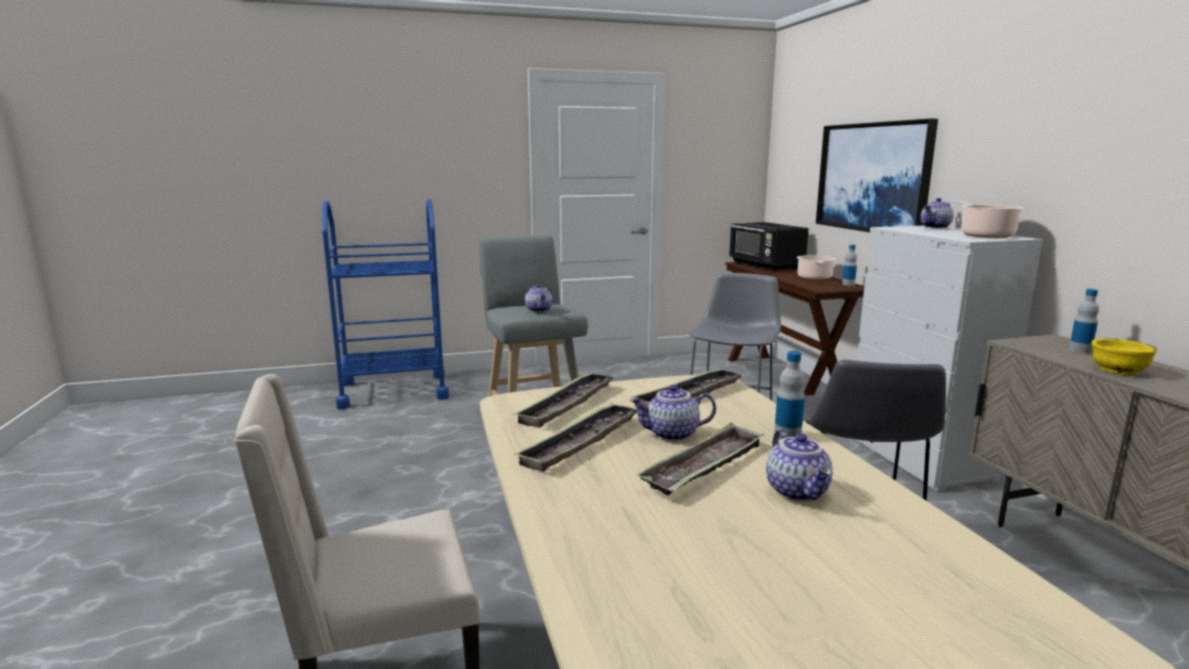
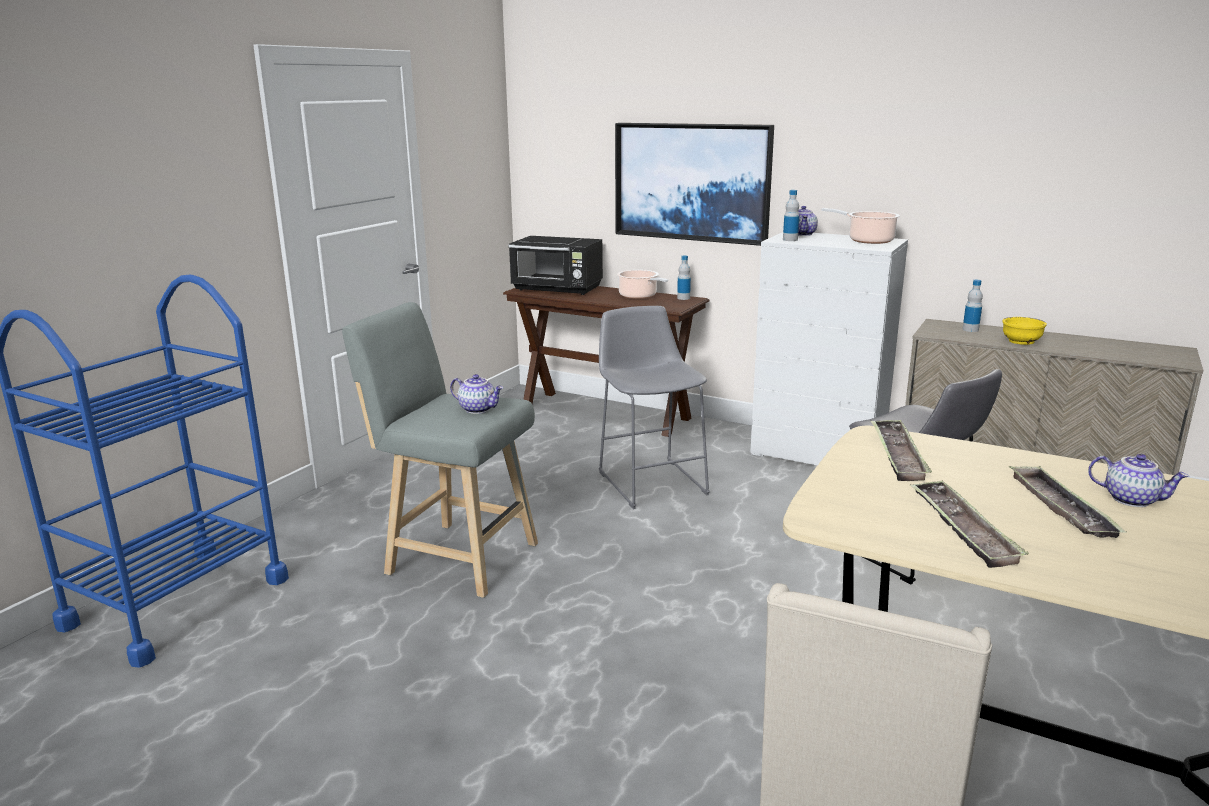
camera: 45 degrees left, 5 degrees up
tray [513,372,615,427] -> none
teapot [630,385,716,441] -> none
bottle [774,351,805,439] -> bottle moved to [783,190,799,241]

